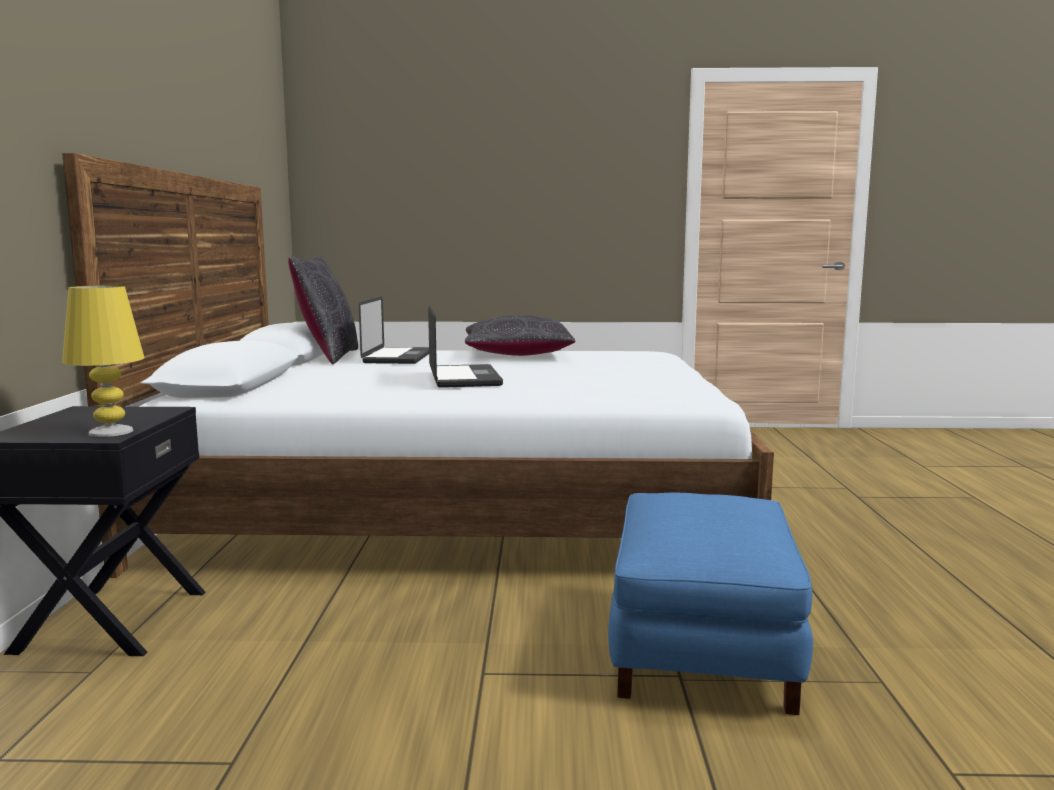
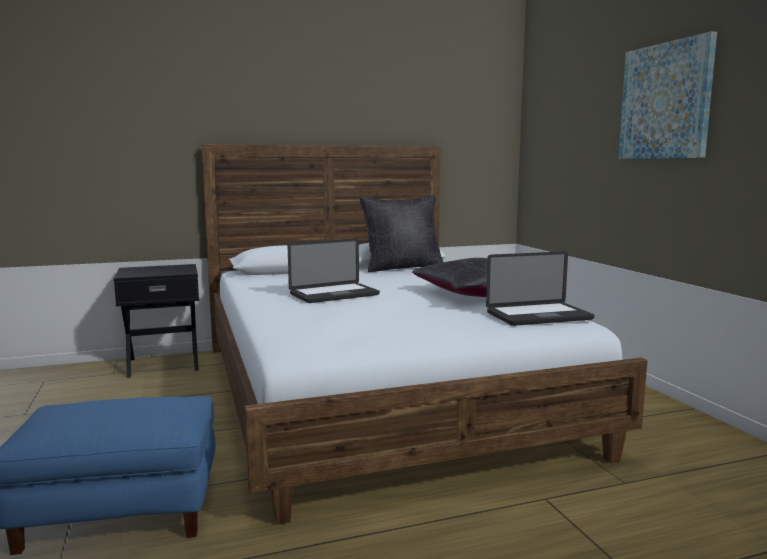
camera: 70 degrees right, 0 degrees up
yellow table lamp [62,285,144,437] -> none
laptop [359,297,429,364] -> laptop moved to [486,251,594,326]
none -> picture [618,31,717,159]

